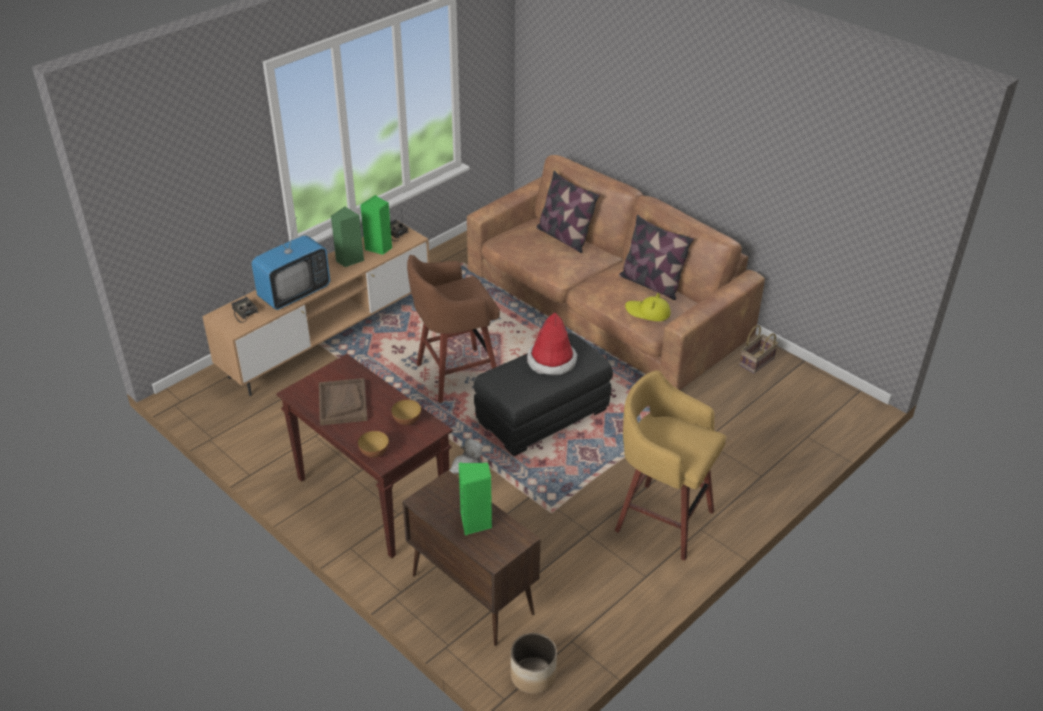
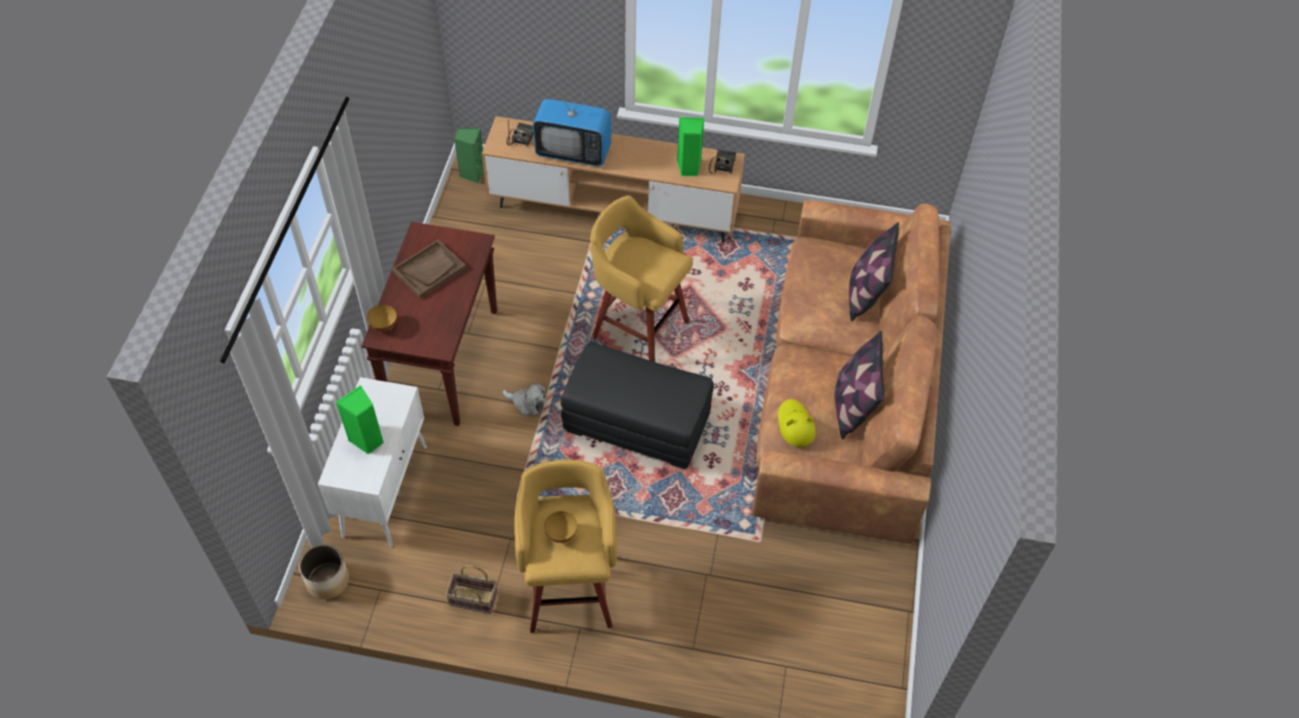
camera: 55 degrees right, 15 degrees up
green speaker [331,206,364,268] -> green speaker moved to [454,128,484,184]
bowl [391,399,421,425] -> bowl moved to [544,511,577,543]
brown cabinet [402,470,540,646] -> white cabinet [318,377,427,547]
brown stool [407,255,500,403] -> yellow stool [590,195,693,362]
hat [527,313,577,375] -> none
basket [739,325,778,373] -> basket moved to [445,565,498,614]

